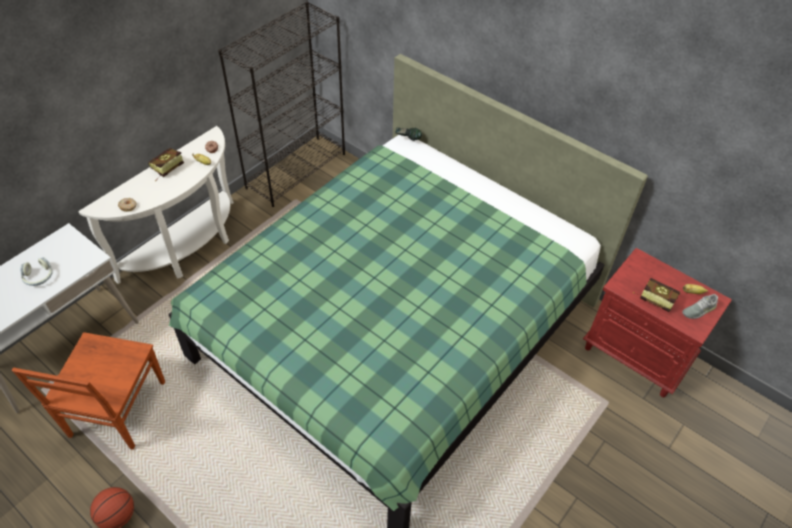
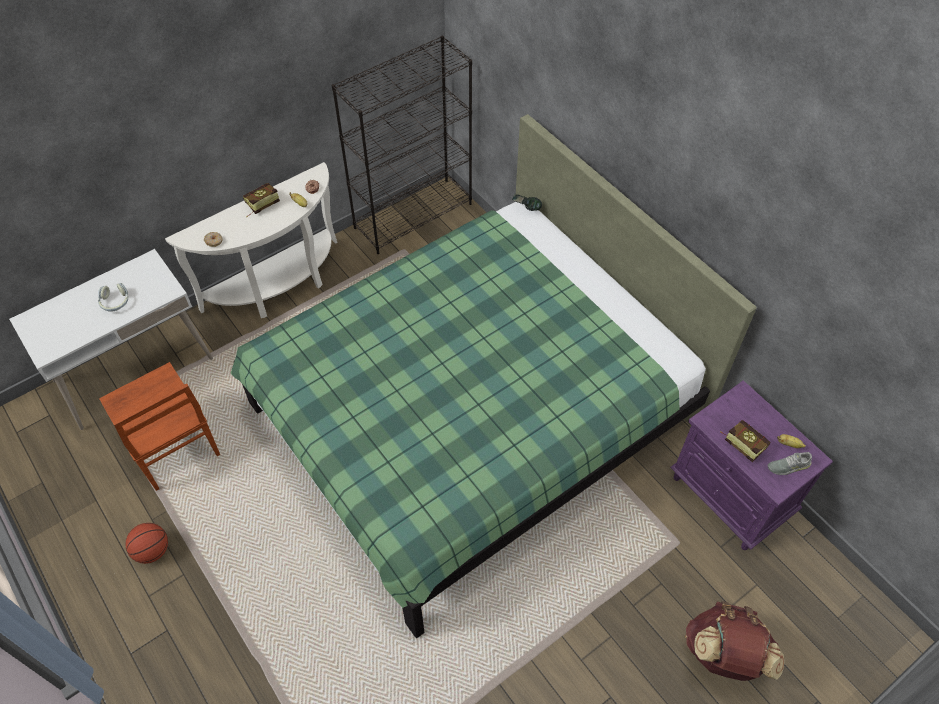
camera: 15 degrees right, 5 degrees up
brown chair [12,332,165,450] -> brown chair turned 60 degrees counterclockwise [99,362,220,491]
red nightstand [583,248,732,397] -> purple nightstand [670,381,833,550]
none -> brown backpack [685,601,785,681]

